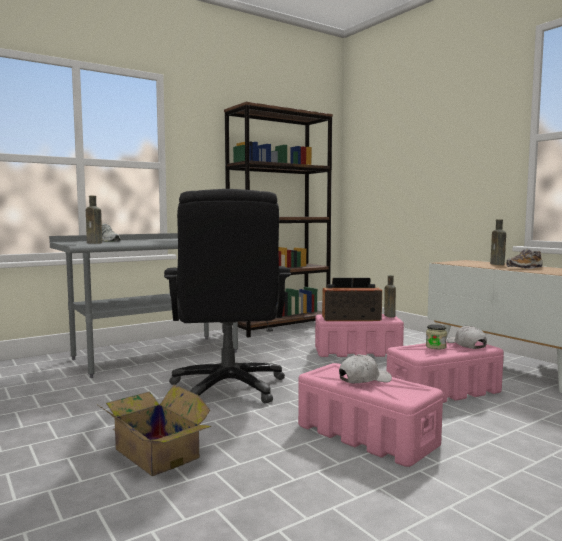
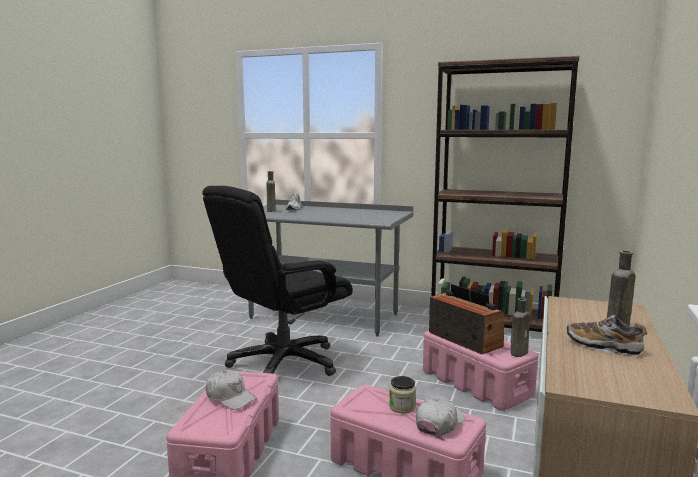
camera: 55 degrees right, 5 degrees up
cardboard box [98,384,211,476] -> none

